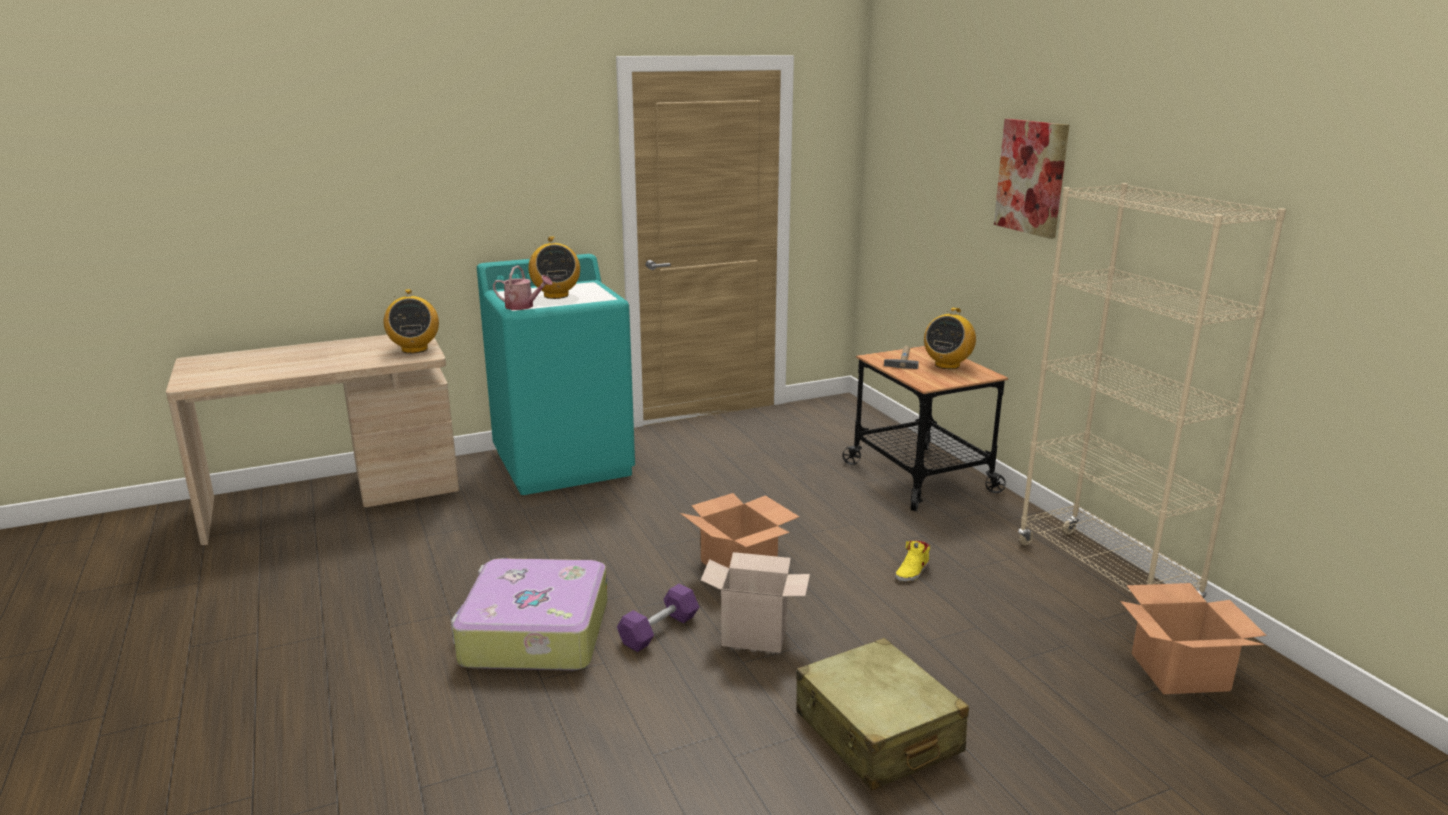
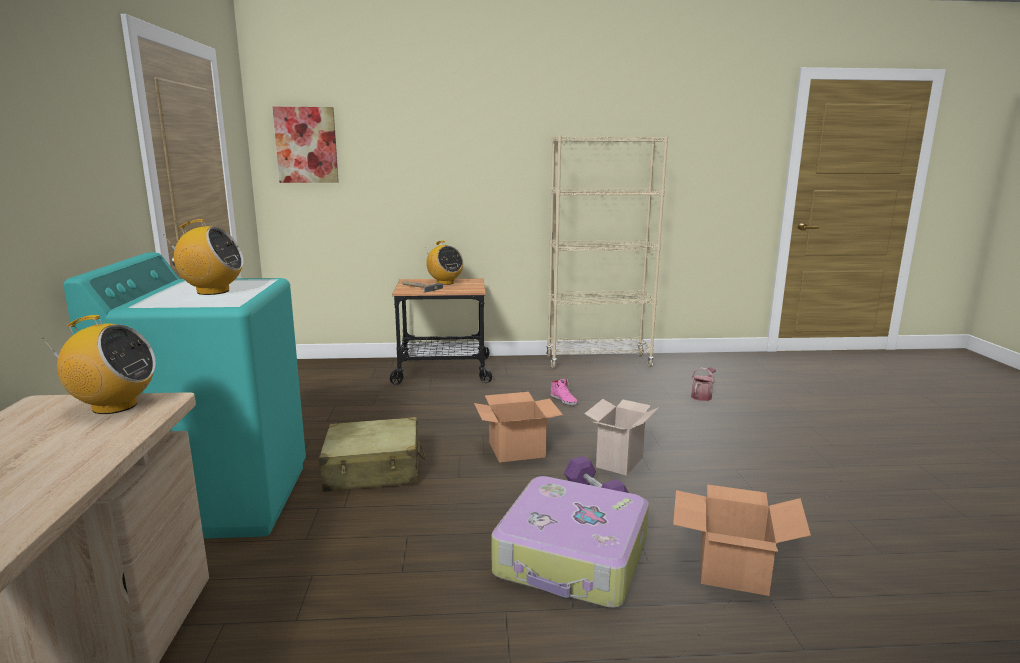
camera: 70 degrees left, 5 degrees down
watering can [493,265,553,310] -> watering can moved to [691,367,717,401]
beige suitcase [796,638,969,791] -> beige suitcase moved to [319,417,426,492]
yellow shoe [895,541,930,582] -> pink shoe [550,379,578,405]
picture [994,119,1069,239] -> picture moved to [273,107,339,183]
cardboard box [1120,583,1267,694] -> cardboard box moved to [673,484,811,596]

